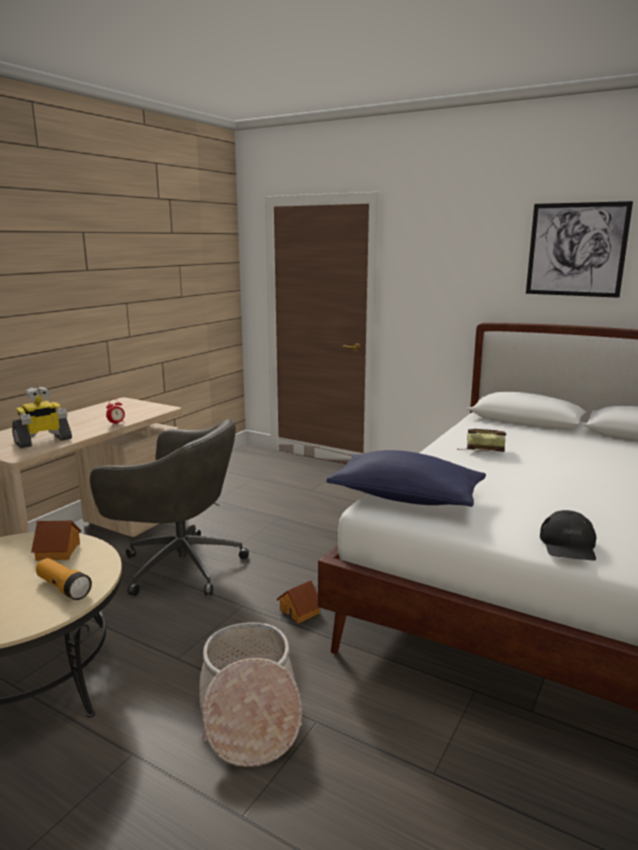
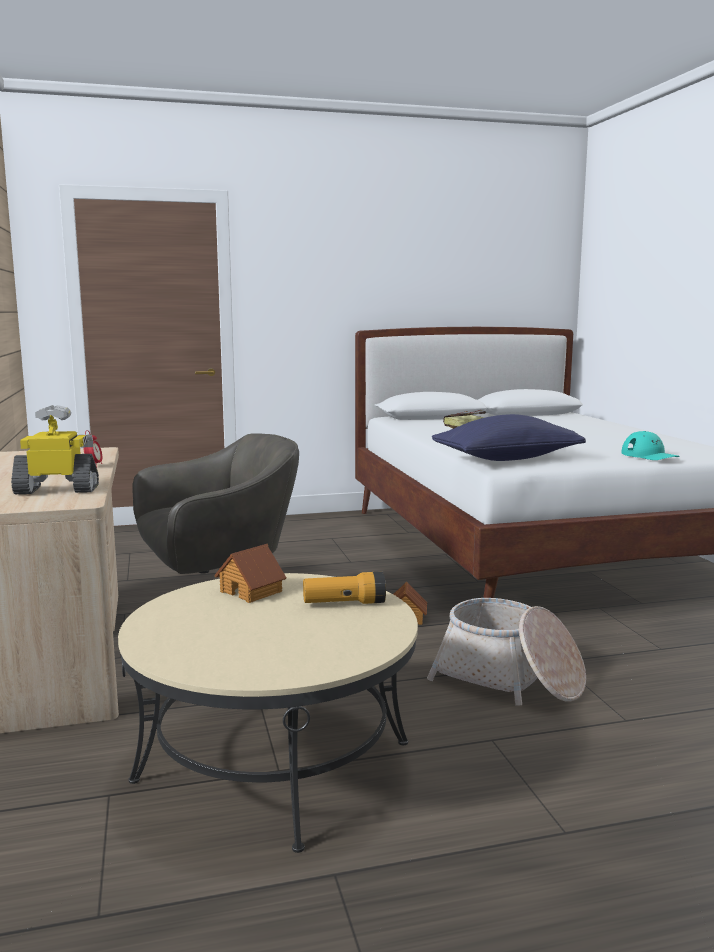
camera: 45 degrees left, 5 degrees down
toy robot [12,386,72,448] -> toy robot turned 105 degrees counterclockwise [11,405,99,494]
picture [526,201,633,298] -> none
black cap [540,510,596,561] -> turquoise cap [621,431,680,460]

